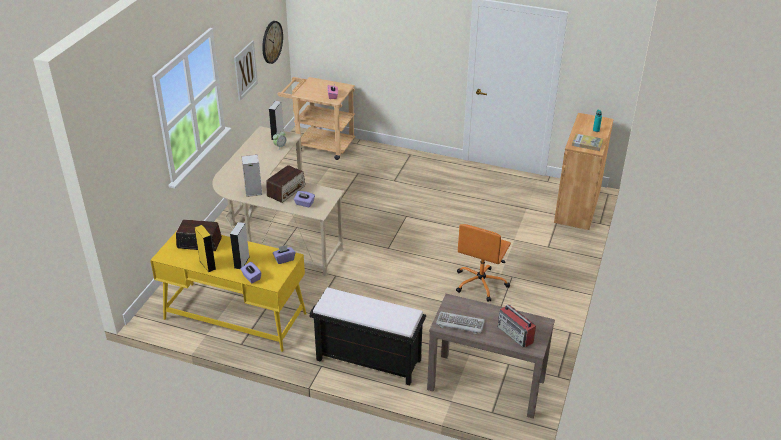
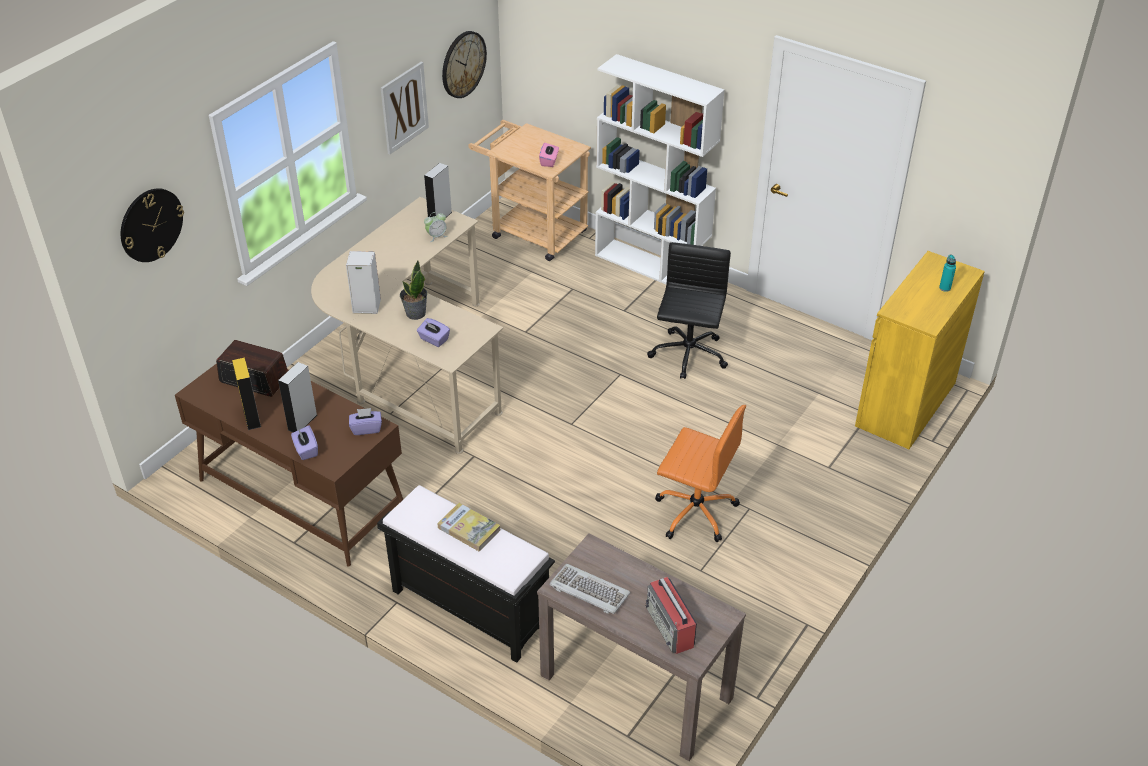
camera: 15 degrees right, 5 degrees up
yellow desk [150,231,307,352] -> brown desk [175,363,403,567]
radio [266,165,305,203] -> potted plant [400,261,427,320]
orange office chair [456,224,511,302] -> orange office chair turned 105 degrees counterclockwise [655,405,746,542]
brown cabinet [554,113,614,230] -> yellow cabinet [855,251,985,449]
book [572,134,603,151] -> book moved to [437,503,500,551]
none -> wall clock [121,188,184,262]
none -> white bookcase [595,54,725,284]
none -> black office chair [647,242,731,379]

